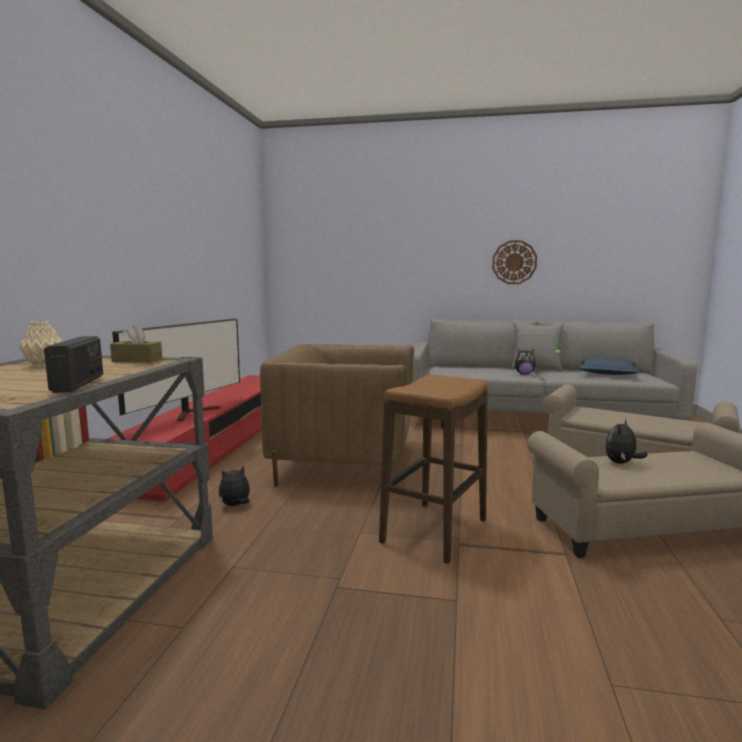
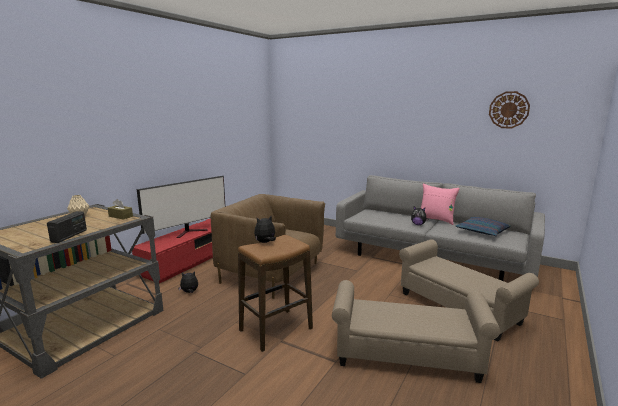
camera: 20 degrees right, 5 degrees up
wall clock [492,240,537,284] -> wall clock moved to [489,91,530,129]
grey pillow [511,322,564,372] -> pink pillow [421,184,460,225]
plush toy [605,418,648,464] -> plush toy moved to [254,216,276,243]

